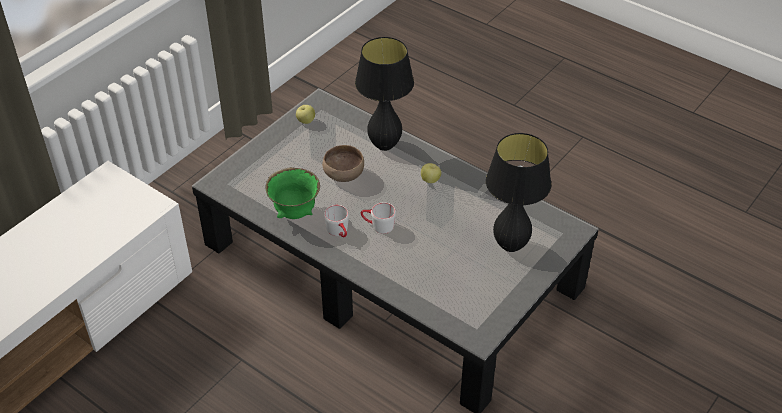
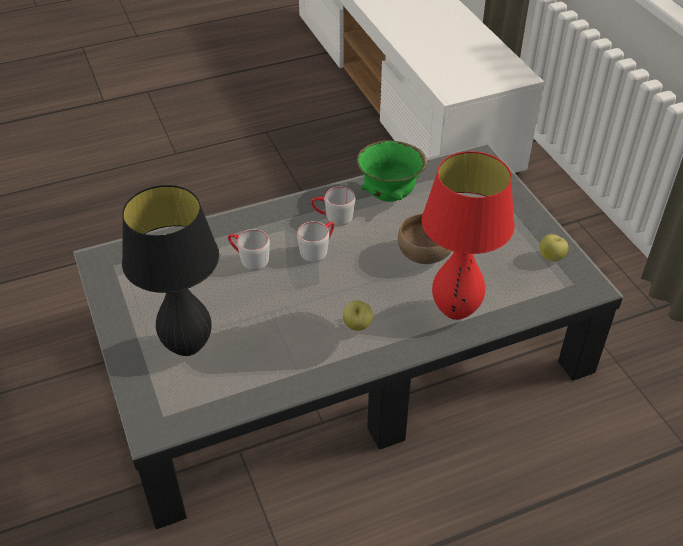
camera: 120 degrees right, 0 degrees up
black table lamp [355,37,414,151] -> red table lamp [422,151,514,320]
none -> grey mug [228,229,270,270]

